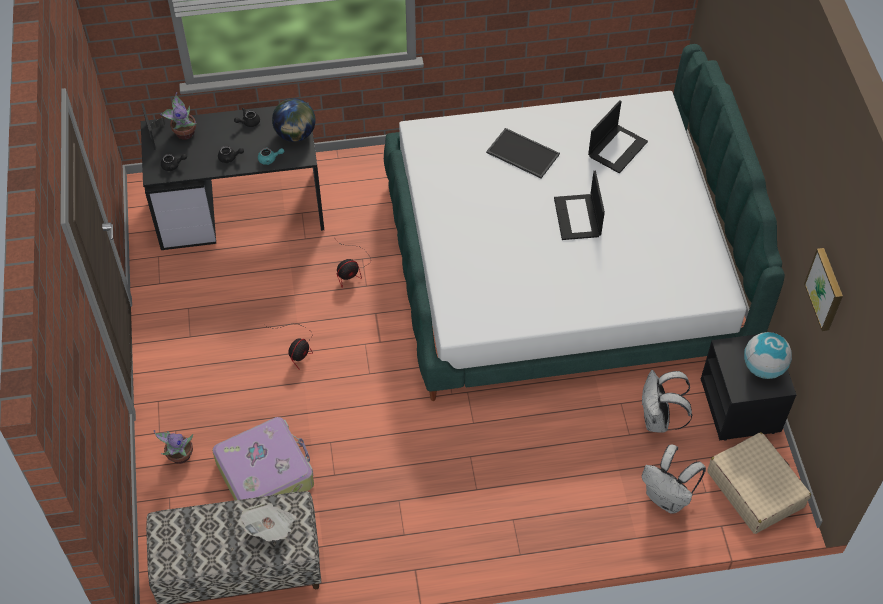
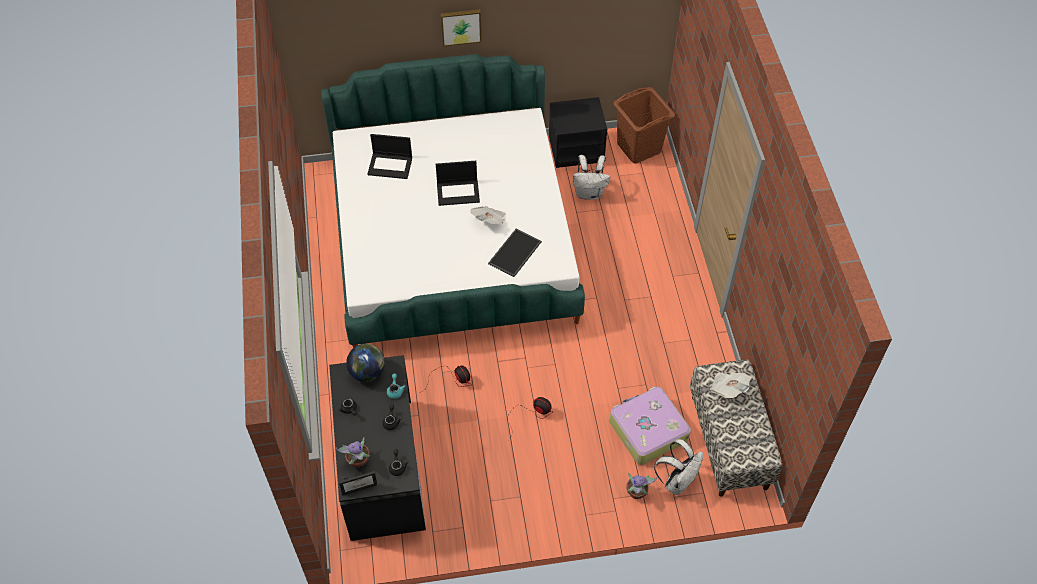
camera: 90 degrees left, 0 degrees up
tray [486,128,560,178] -> tray moved to [488,229,542,277]
laptop [588,100,648,173] -> laptop turned 150 degrees clockwise [367,134,412,179]
white backpack [642,444,706,514] -> white backpack moved to [654,439,704,495]
beige suitcase [707,432,811,534] -> brown laundry basket [613,87,675,164]
globe [744,332,792,379] -> none
picture [804,248,843,331] -> picture moved to [441,9,482,46]
none -> newspaper [470,206,506,224]

